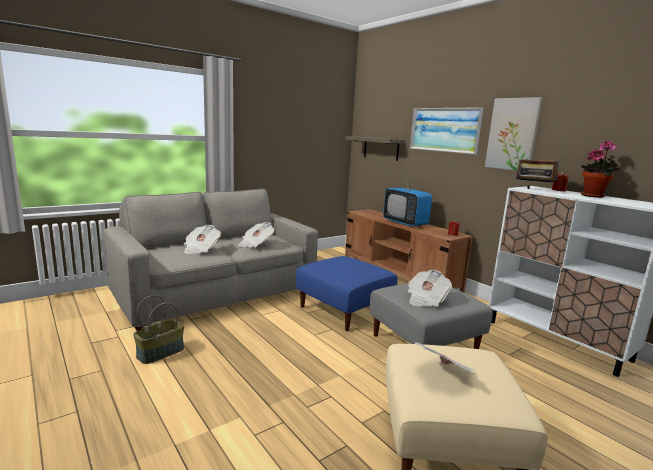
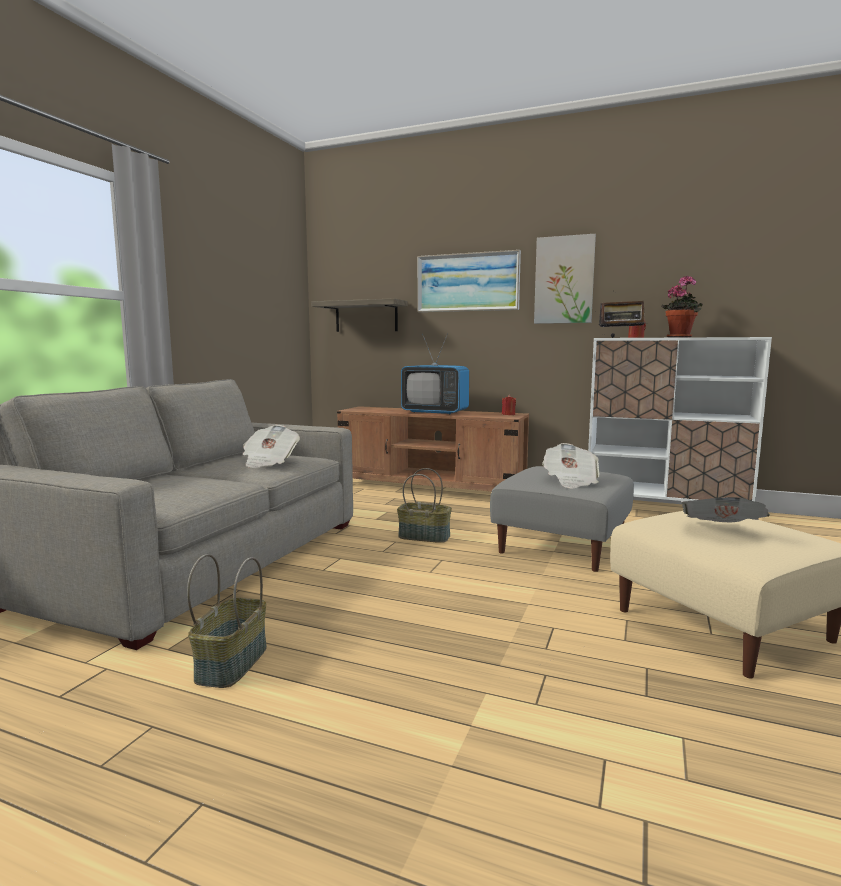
camera: 30 degrees left, 5 degrees down
newspaper [184,225,221,254] -> none
blue ottoman [296,256,398,331] -> basket [397,468,452,543]

